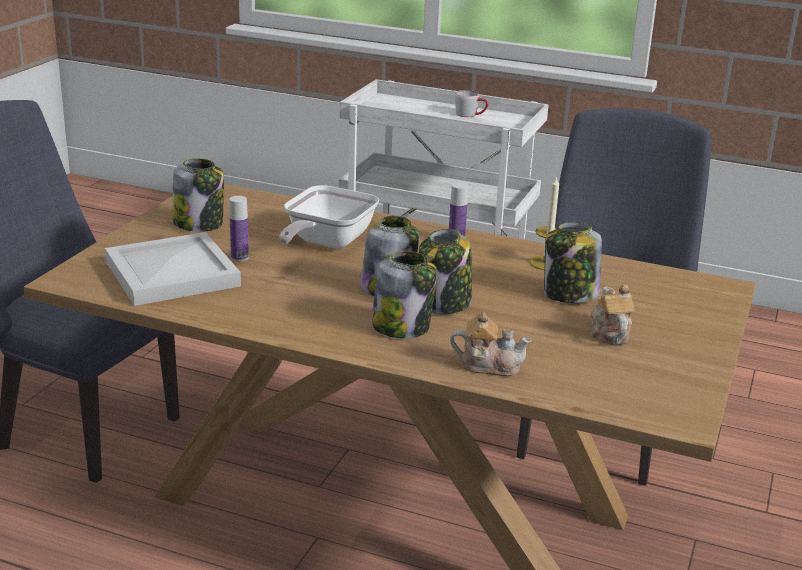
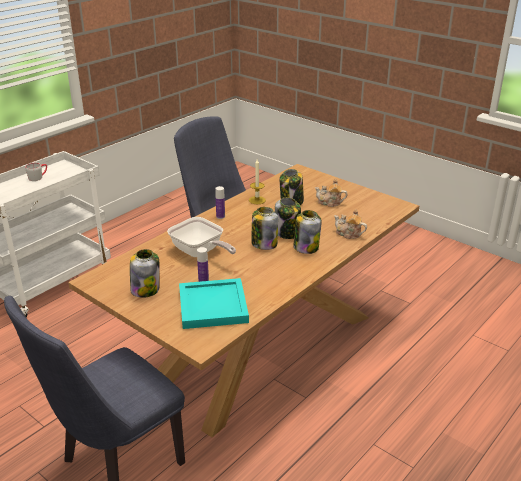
camera: 70 degrees left, 5 degrees up
white tray [105,232,241,306] -> turquoise tray [179,278,249,329]
teapot [450,311,532,376] -> teapot turned 90 degrees counterclockwise [334,209,367,239]

